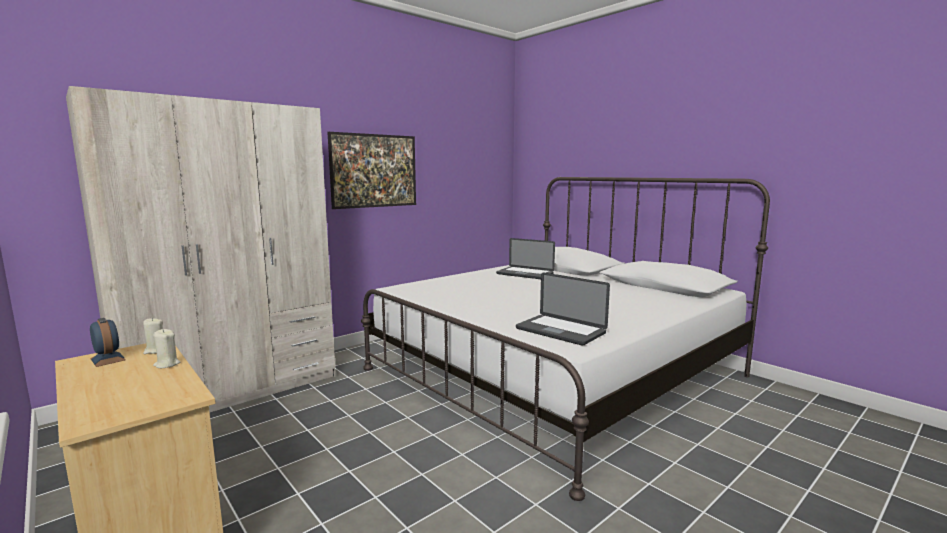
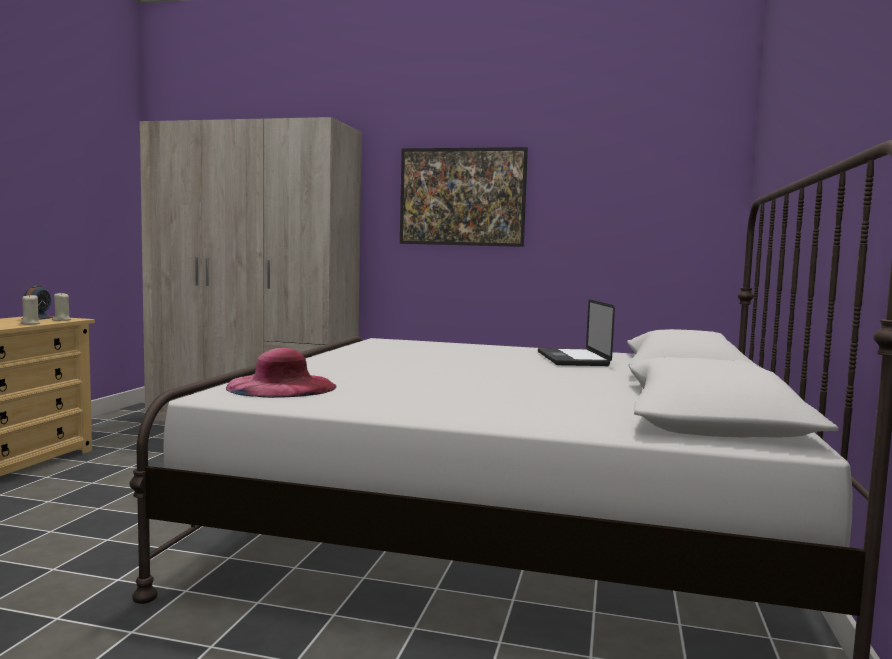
camera: 55 degrees right, 5 degrees down
laptop [516,272,610,346] -> pink hat [226,348,337,398]

